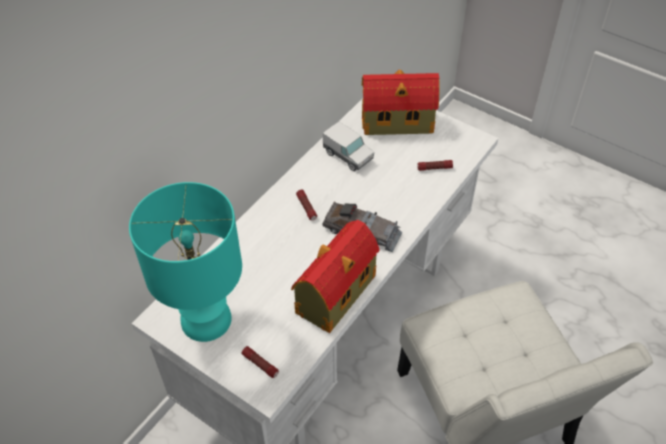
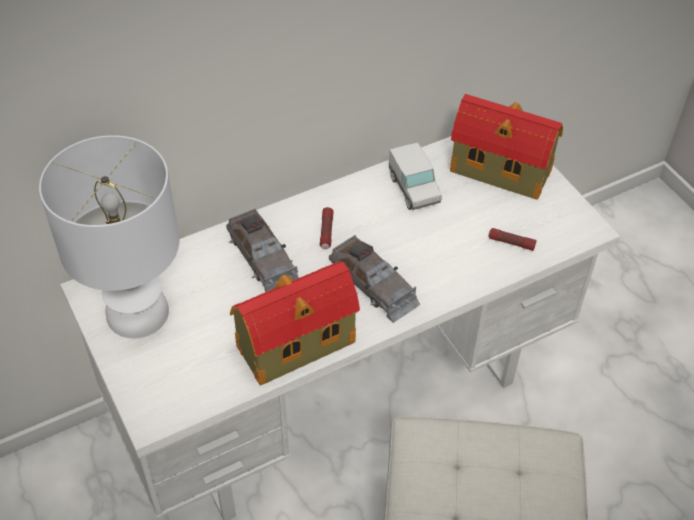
camera: 25 degrees right, 0 degrees up
turquoise table lamp [129,182,242,342] -> white table lamp [39,135,179,338]
flashlight [242,346,279,378] -> none
none -> grey toy car [226,209,298,292]

